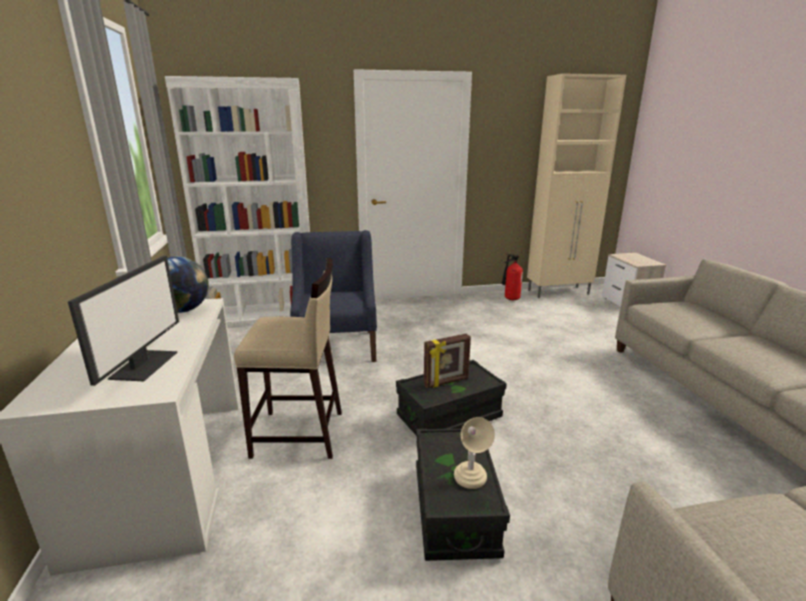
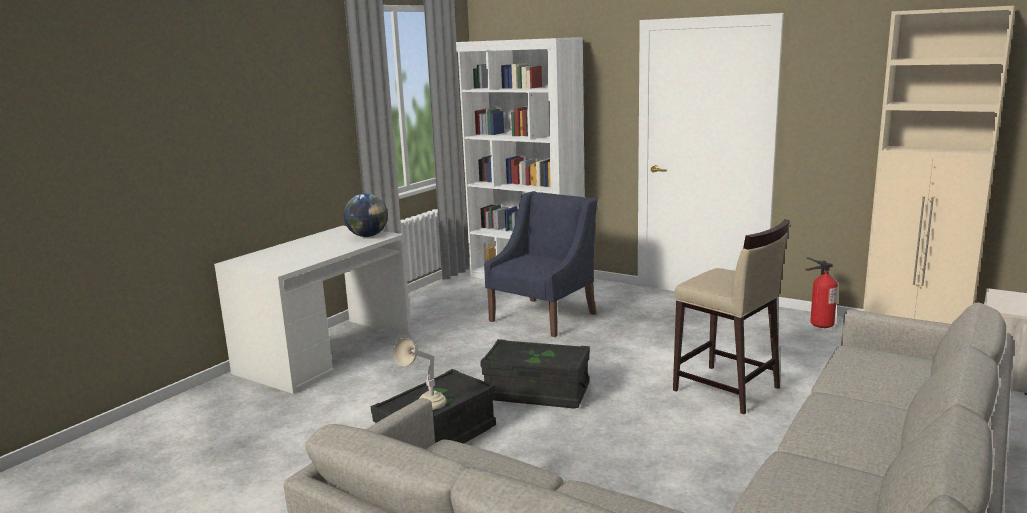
camera: 45 degrees right, 5 degrees down
monitor [68,256,179,386] -> none
beige stool [234,258,342,459] -> beige stool moved to [673,219,790,414]
picture frame [424,334,471,388] -> none

